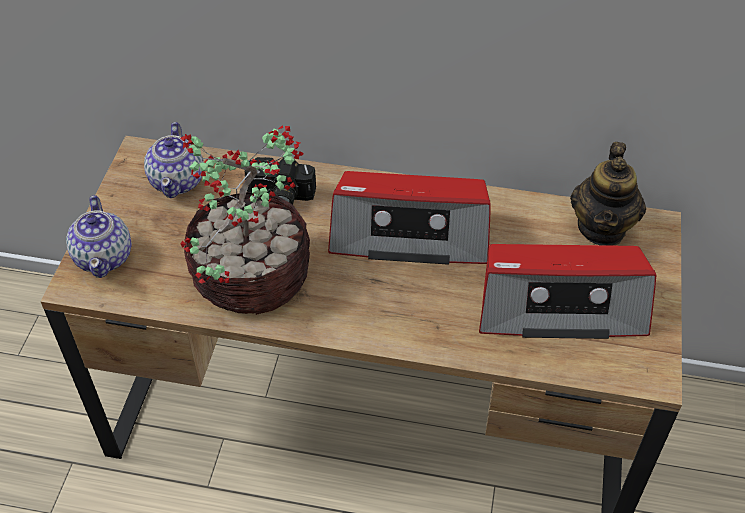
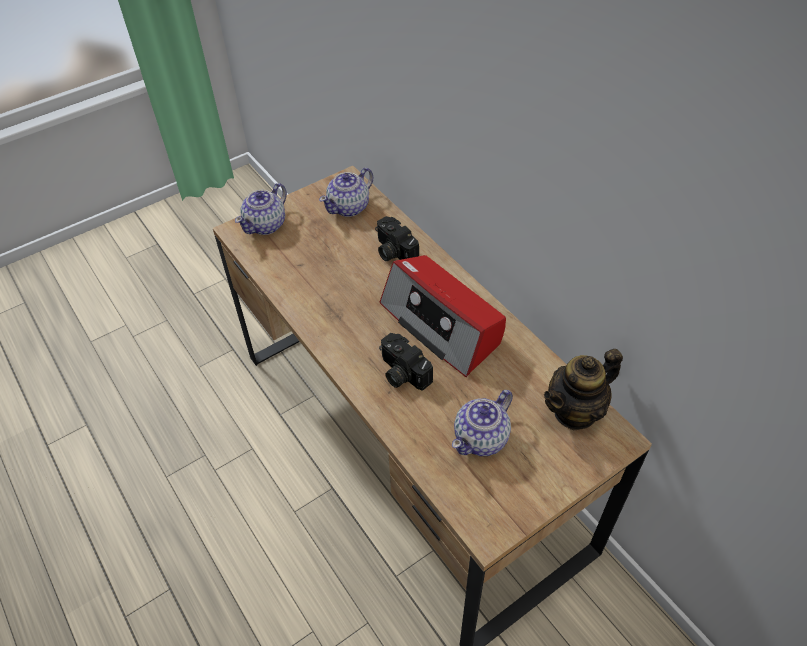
camera: 45 degrees right, 0 degrees up
potted plant [180,125,310,315] -> none
radio [479,244,656,339] -> teapot [452,390,513,456]
none -> camera [379,333,433,391]

